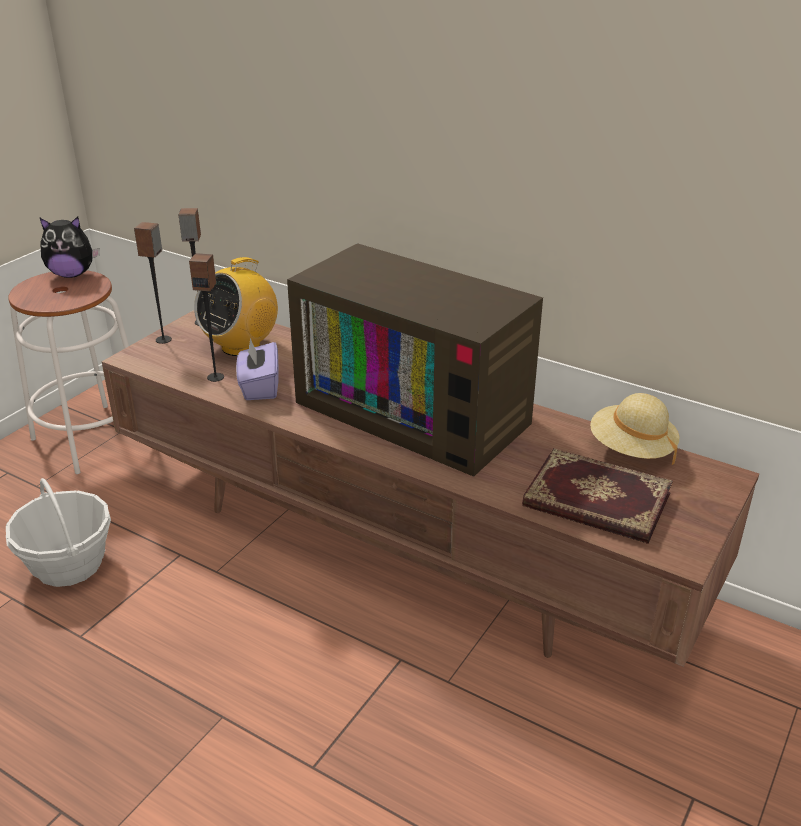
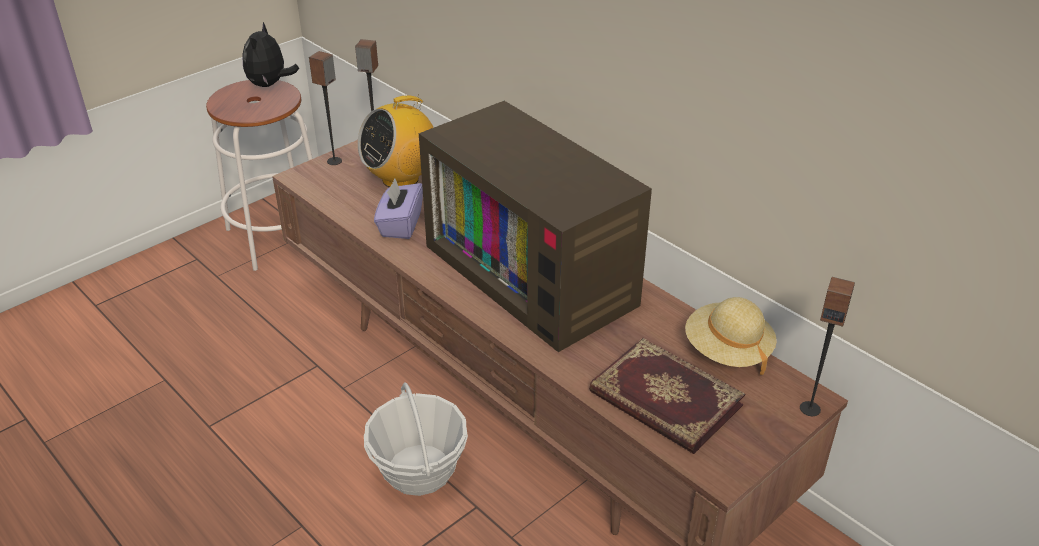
camera: 15 degrees right, 5 degrees up
basket [6,478,111,587] -> basket moved to [364,382,468,496]
plush toy [39,217,100,278] -> plush toy turned 90 degrees clockwise [242,22,299,87]
speaker [189,253,224,382] -> speaker moved to [800,277,855,416]

